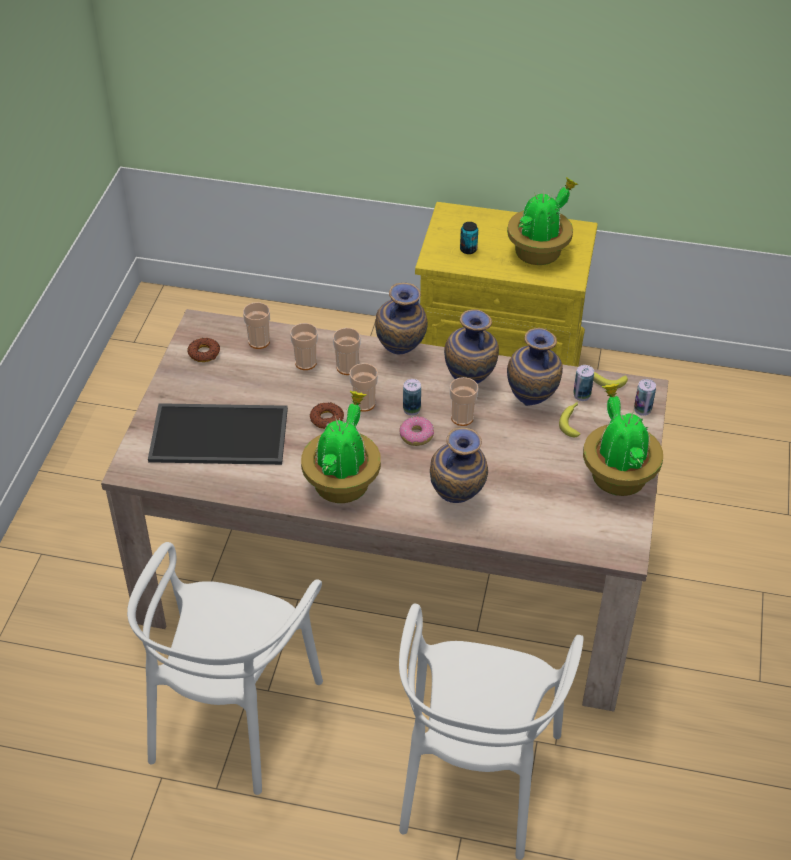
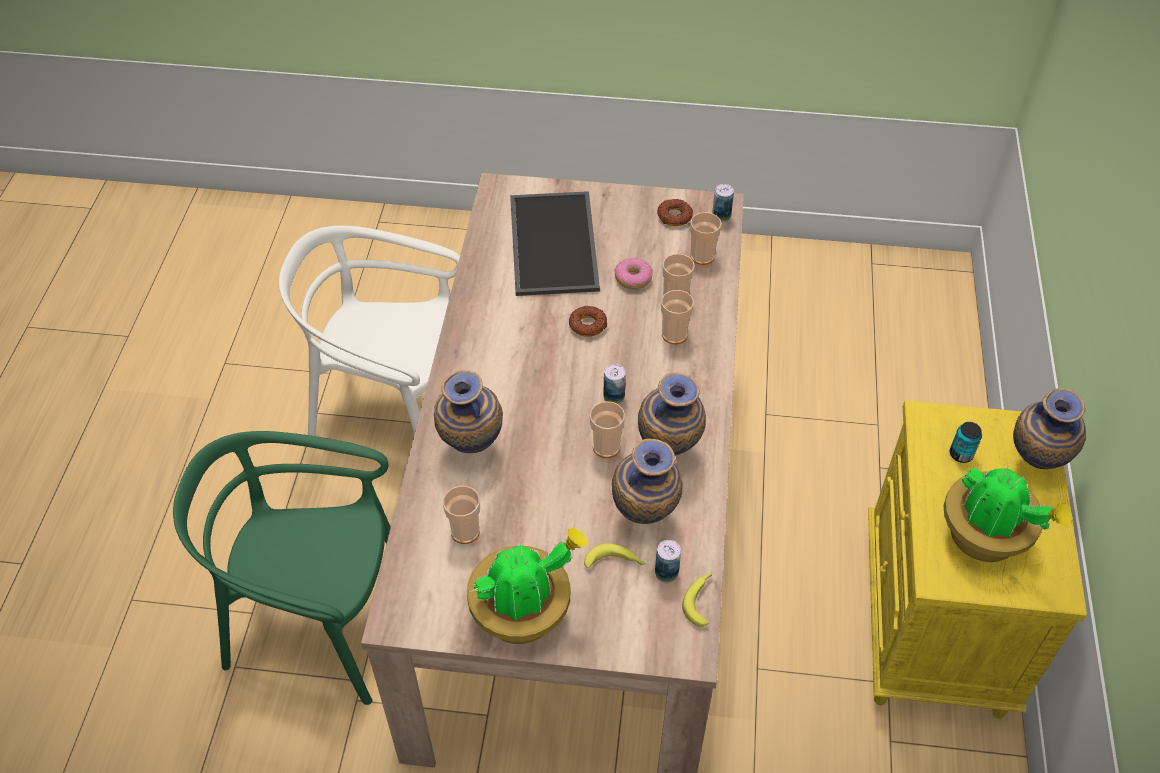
camera: 85 degrees right, 5 degrees up
potted plant [301,391,381,503] -> none
cup [350,363,378,412] -> cup moved to [443,486,480,544]
vase [375,283,428,354] -> vase moved to [1013,388,1086,469]
donut [399,417,434,446] -> donut moved to [614,258,653,289]
white chair [399,604,584,860] -> green chair [173,431,391,705]
can [634,379,656,416] -> can moved to [712,184,734,223]

